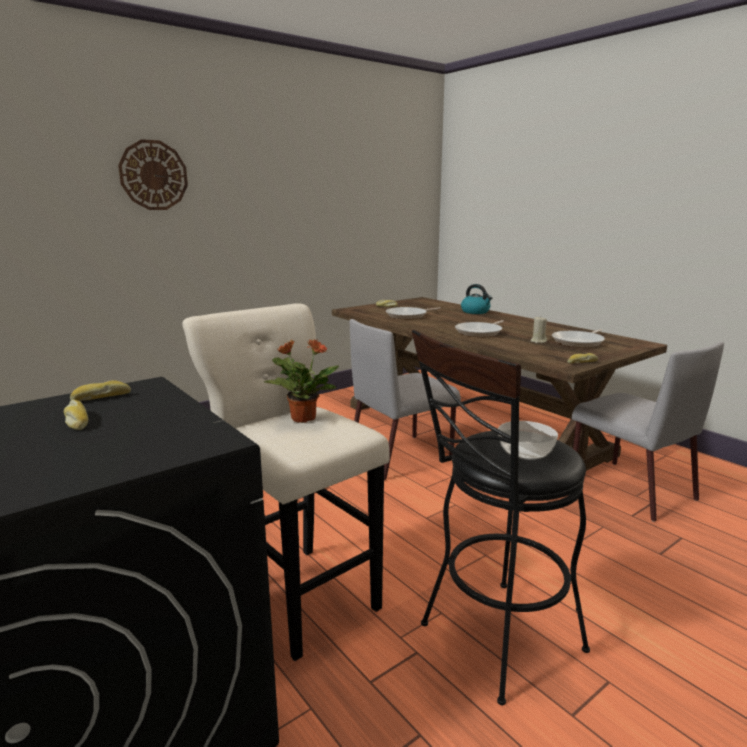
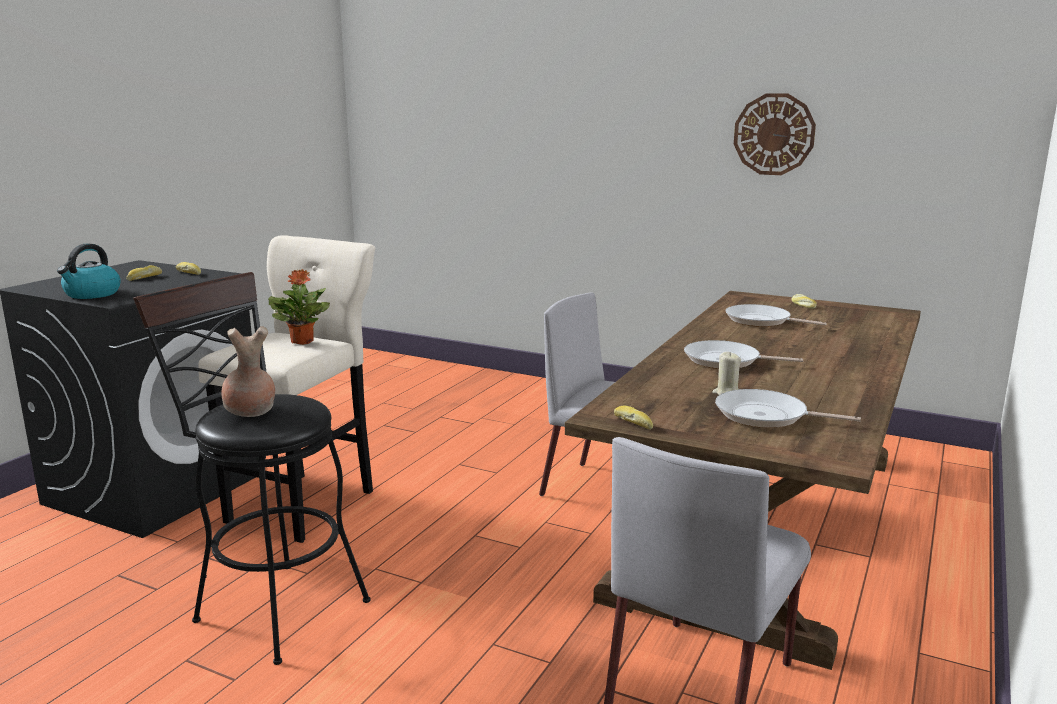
camera: 65 degrees right, 0 degrees up
wall clock [118,139,188,210] -> wall clock moved to [734,93,816,175]
kettle [461,284,492,314] -> kettle moved to [57,243,121,299]
bowl [498,421,558,460] -> brown vase [221,326,275,417]

